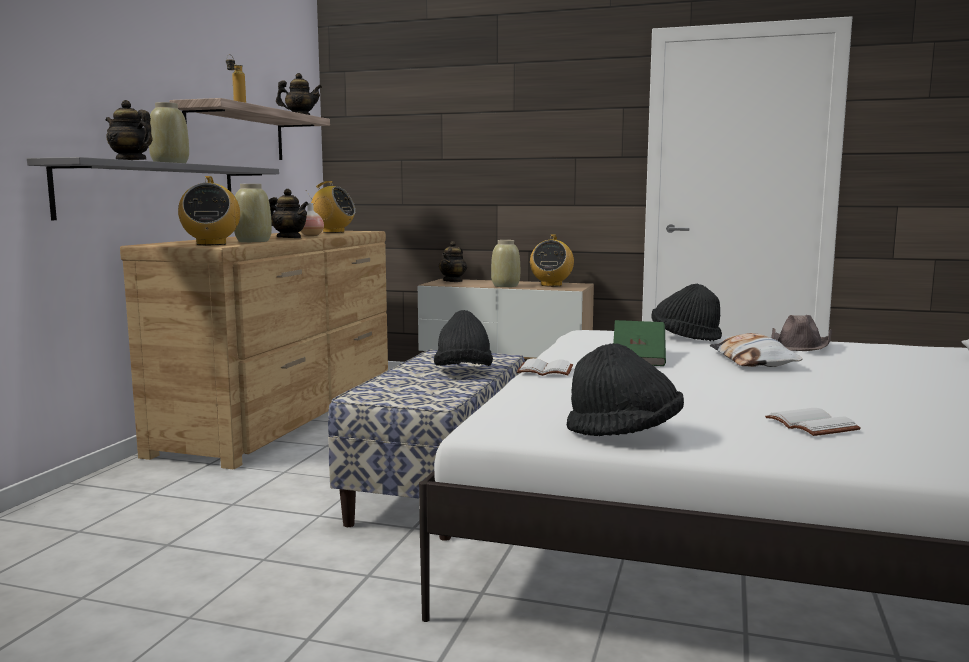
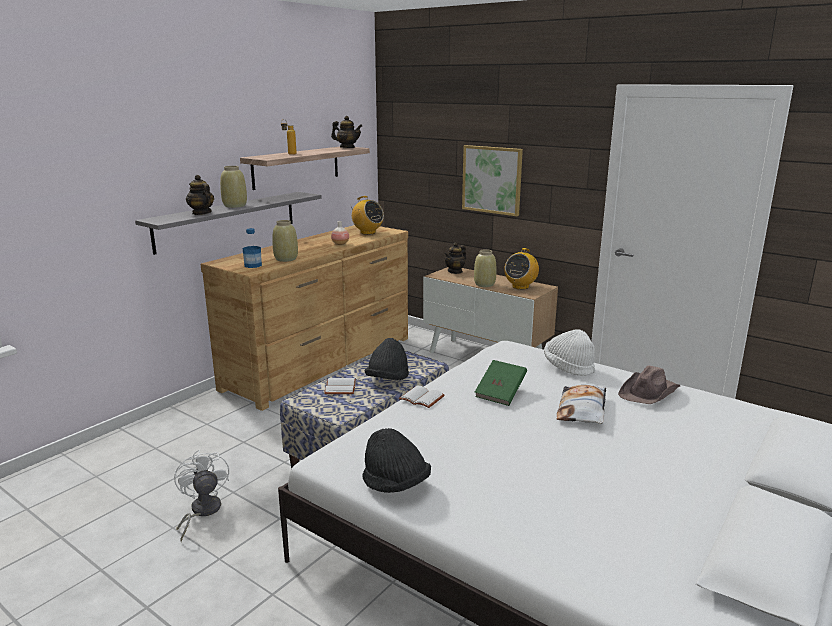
camera: 20 degrees right, 10 degrees up
radio [178,176,240,245] -> bottle [243,228,262,268]
teapot [269,189,309,238] -> none
black hat [652,284,722,341] -> white hat [544,329,595,376]
white book [765,408,861,436] -> white book moved to [324,378,356,394]
none -> white fan [174,449,229,542]
none -> picture [462,145,523,216]

